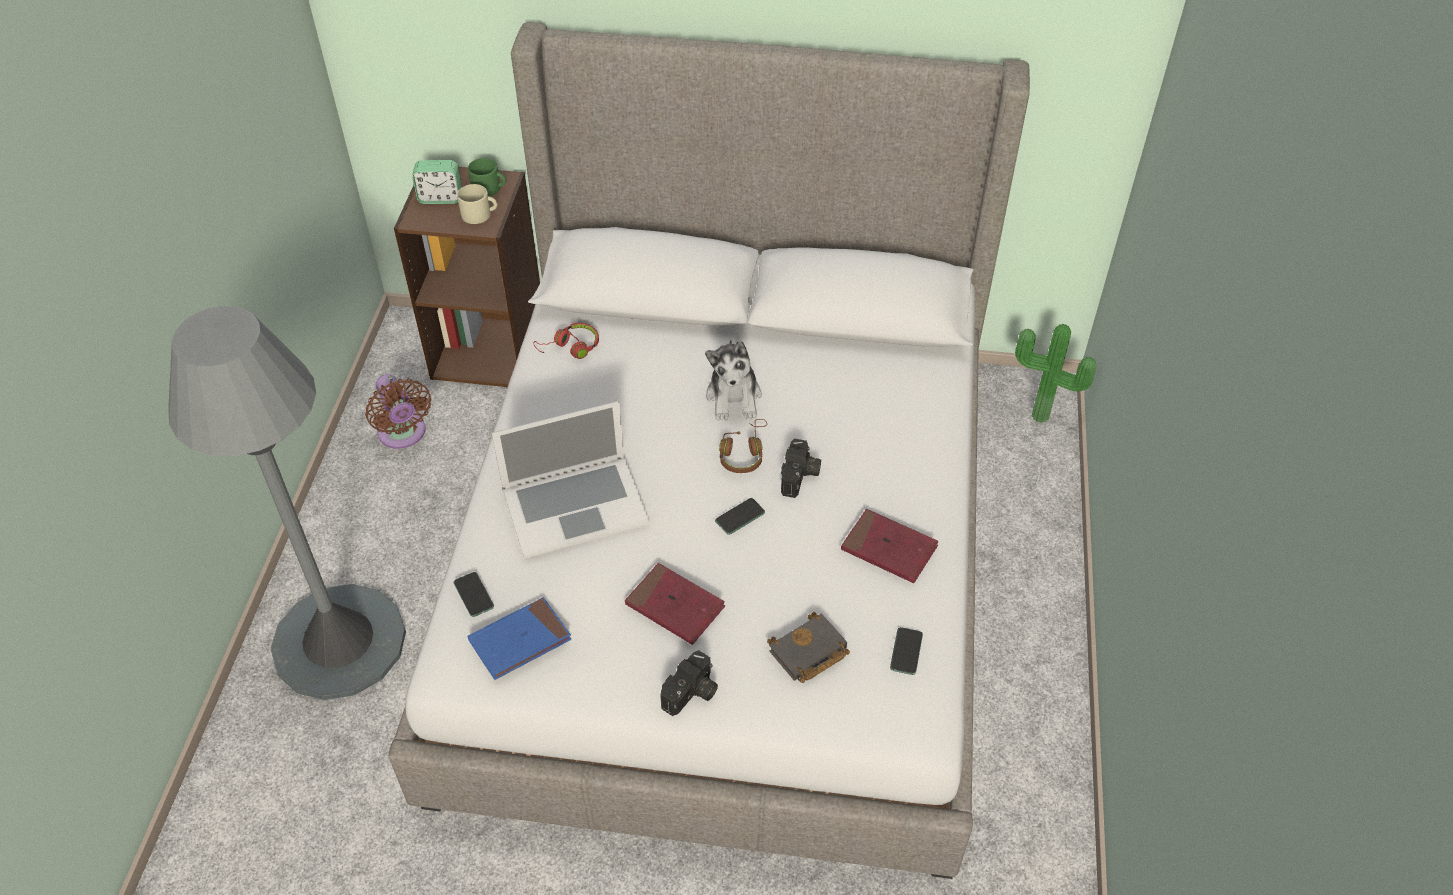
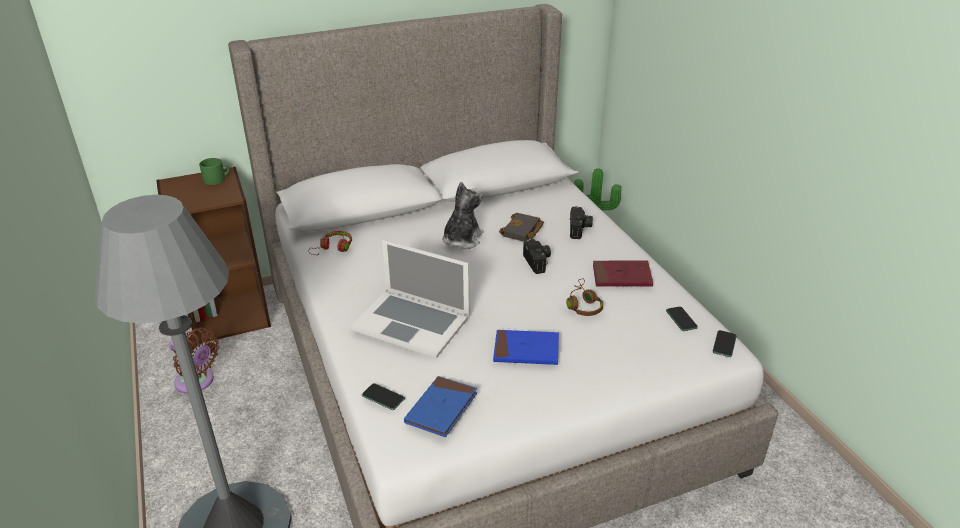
camera: 30 degrees left, 15 degrees down
alarm clock [412,160,462,204] -> none
beige mug [457,184,498,224] -> none
laptop [492,401,650,559] -> laptop turned 75 degrees clockwise [350,239,469,358]
red book [625,563,725,645] -> blue book [493,330,559,365]
camera [661,650,718,716] -> camera moved to [570,206,593,239]
plush toy [705,340,762,421] -> plush toy turned 120 degrees counterclockwise [442,182,484,249]
phone [715,498,765,535] -> phone moved to [713,330,736,357]
brown headphones [719,419,767,473] -> brown headphones moved to [566,278,603,316]
black book [767,612,850,683] -> black book moved to [499,213,544,242]

